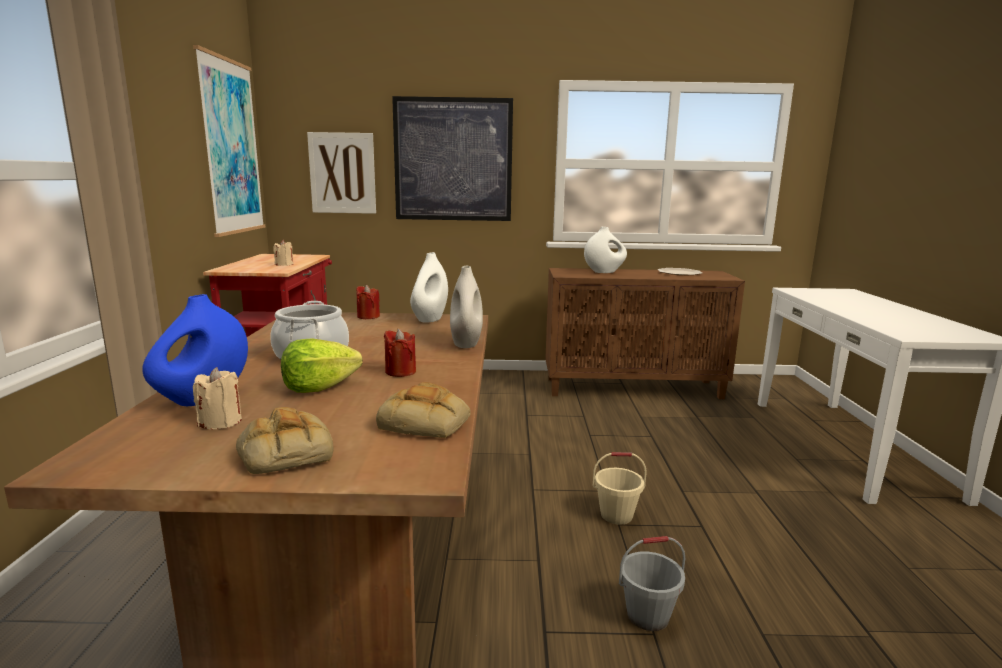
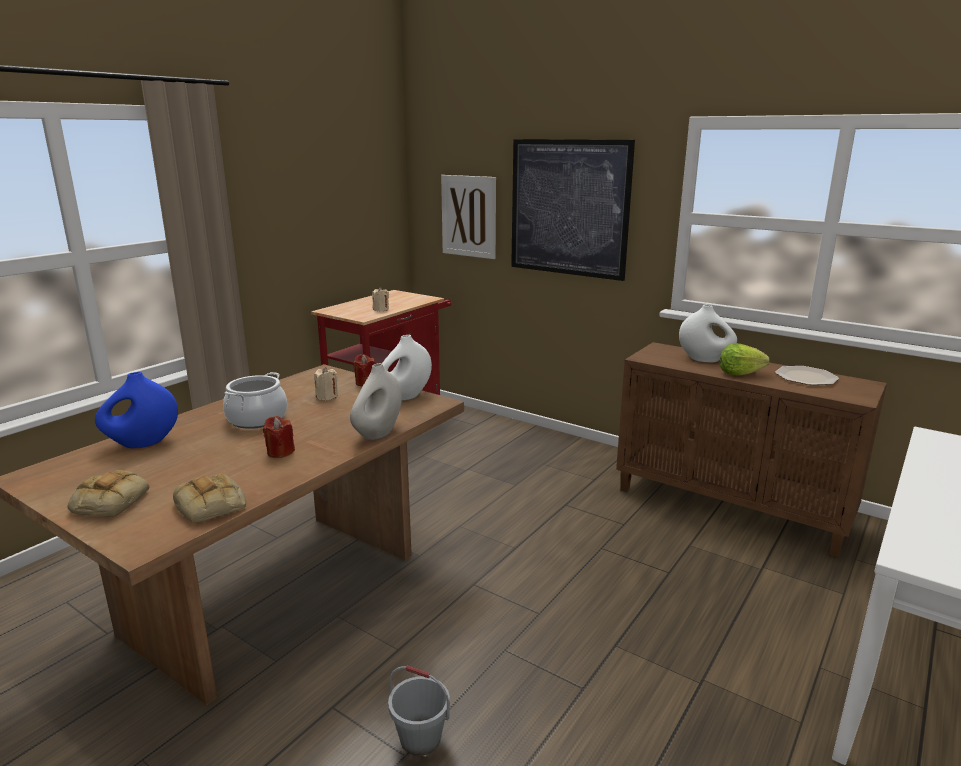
camera: 35 degrees right, 5 degrees up
picture [193,45,265,237] -> none
beige candle [193,367,242,429] -> beige candle moved to [314,367,338,400]
lettuce [281,339,363,393] -> lettuce moved to [720,343,770,376]
beige bucket [593,452,647,525] -> none

